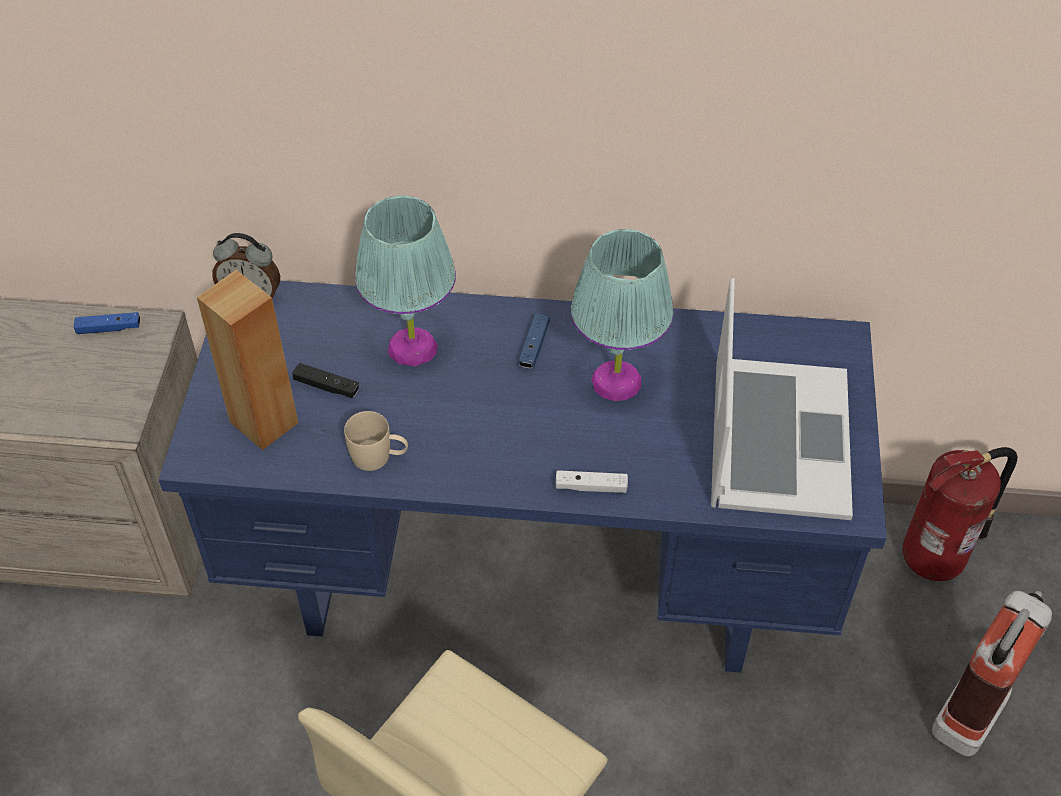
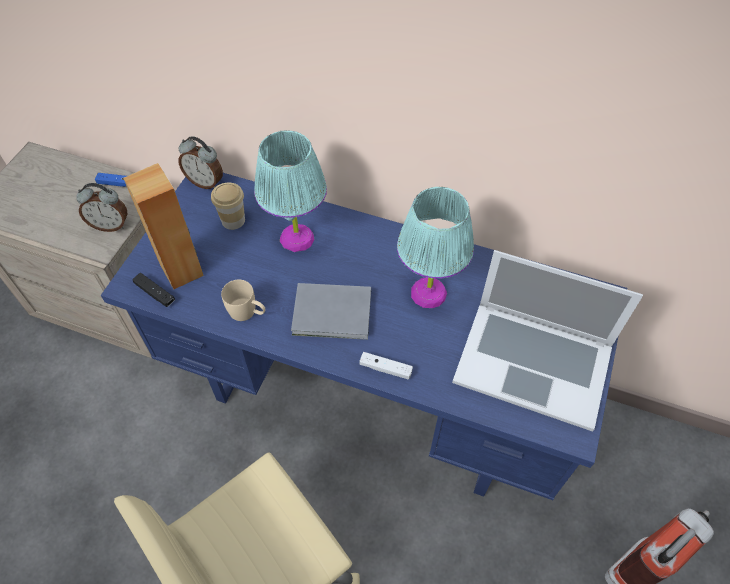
camera: 15 degrees right, 5 degrees up
black game controller [292,363,359,398] -> black game controller moved to [132,273,175,307]
blue game controller [518,313,549,368] -> none
laptop [711,278,853,520] -> laptop turned 90 degrees clockwise [452,250,643,432]
fire extinguisher [902,447,1018,581] -> none
none -> alarm clock [76,183,128,232]
none -> cup [211,183,245,230]
none -> grey book [291,283,371,340]

